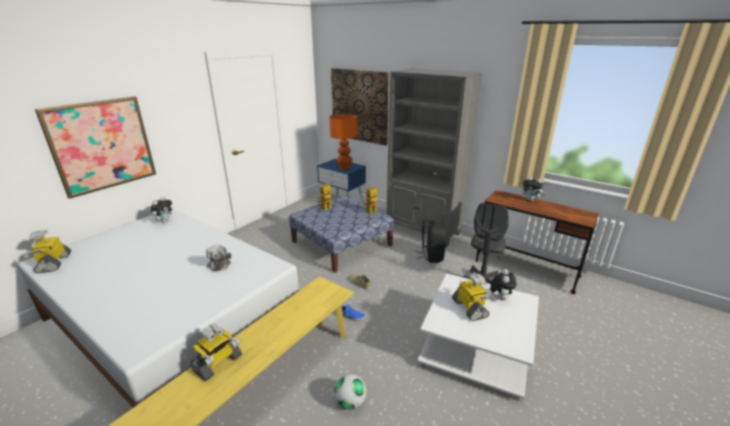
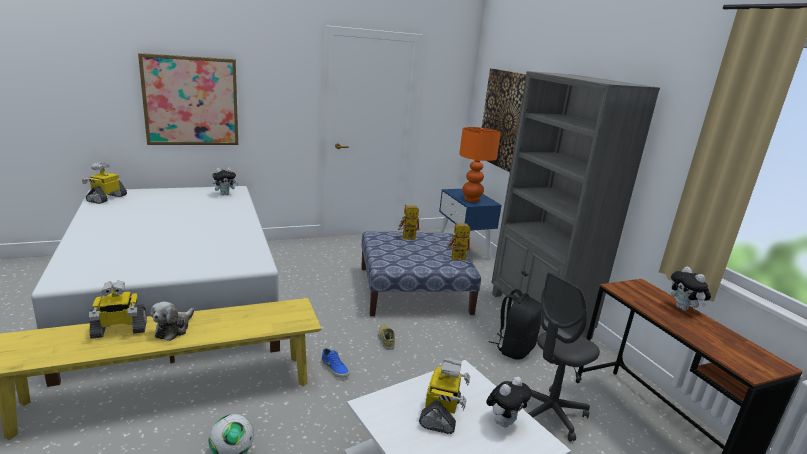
camera: 30 degrees right, 5 degrees down
plush toy [206,245,231,271] -> plush toy moved to [150,302,194,341]

